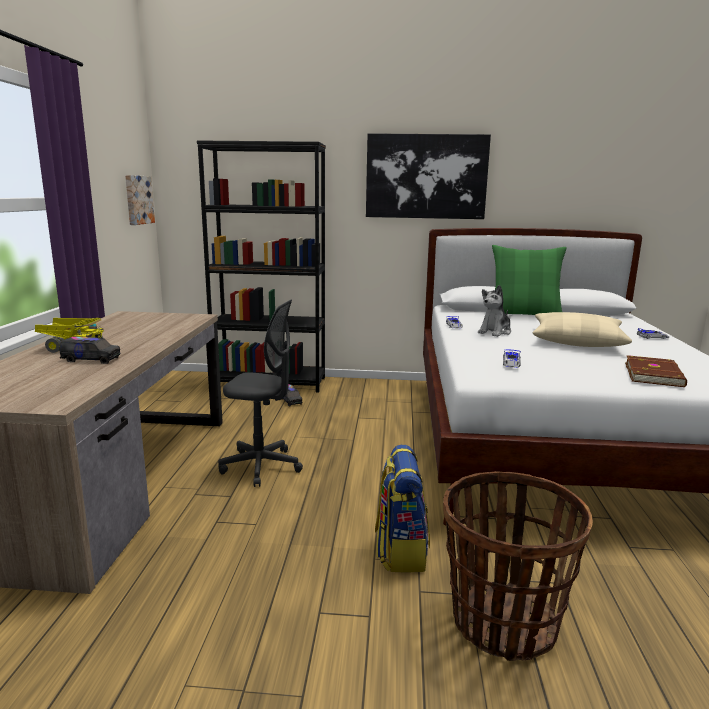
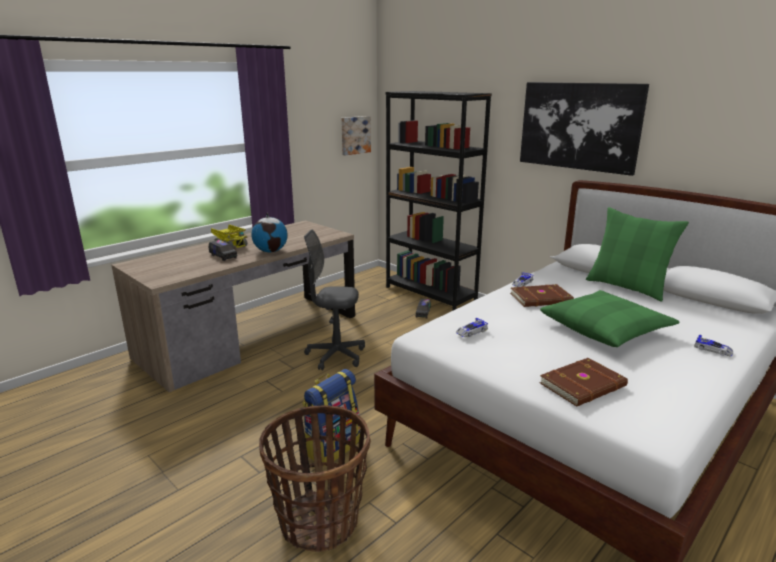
camera: 40 degrees right, 5 degrees up
grey office chair [218,300,303,487] -> grey office chair turned 135 degrees clockwise [304,230,365,370]
plush toy [478,285,511,337] -> brown book [510,284,574,307]
beige pillow [533,312,632,347] -> green pillow [540,290,679,347]
none -> globe [251,212,288,252]

